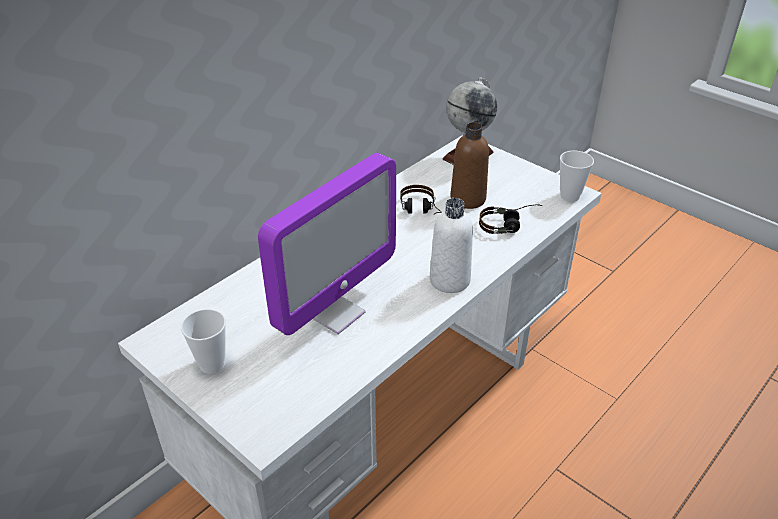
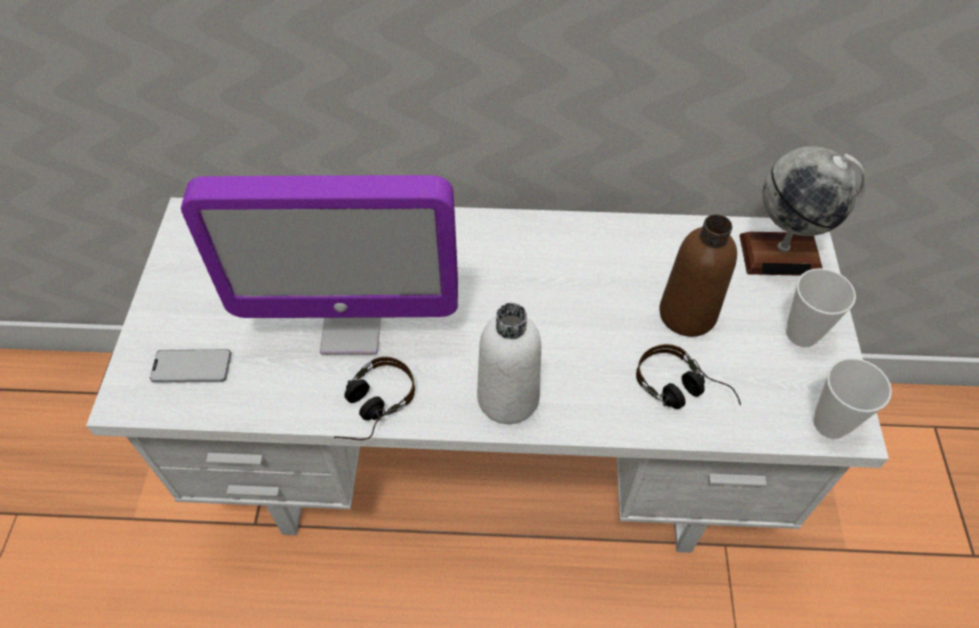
camera: 50 degrees right, 15 degrees up
cup [181,309,226,374] -> cup moved to [786,268,856,347]
headphones [400,185,441,214] -> headphones moved to [334,357,415,440]
none -> phone [150,349,232,383]

